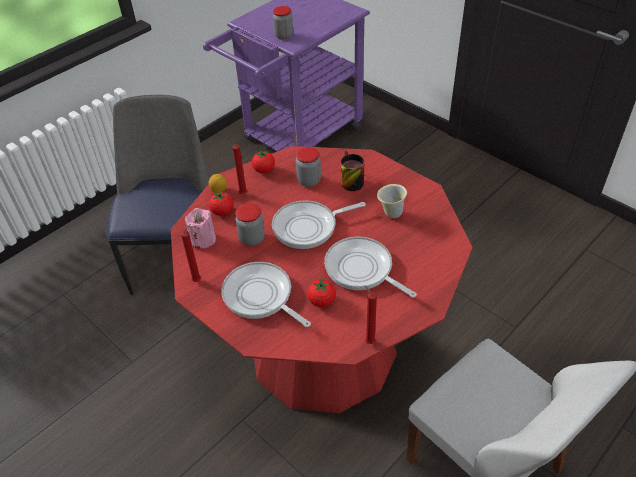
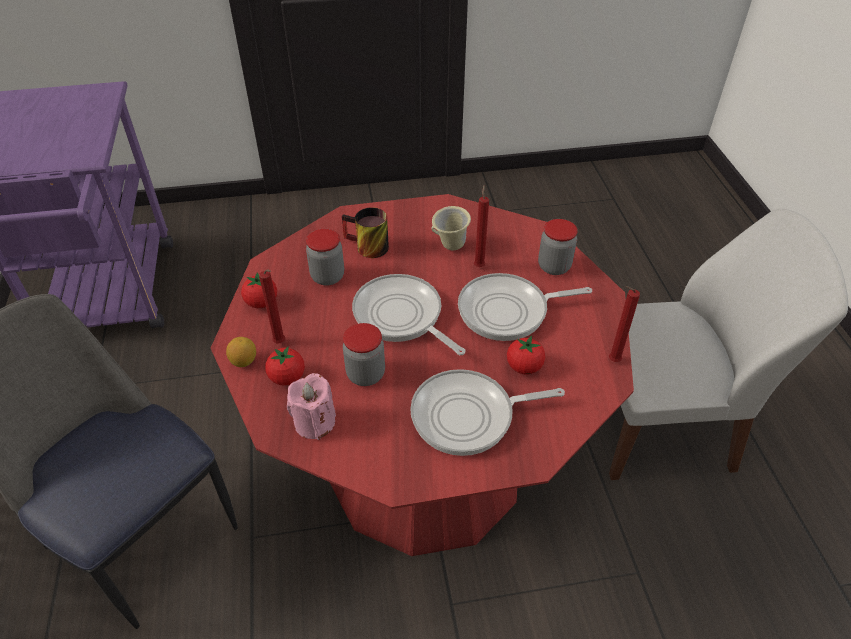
camera: 55 degrees left, 0 degrees up
red candle [181,224,201,282] -> red candle moved to [474,185,489,267]
frying pan [272,200,366,249] -> frying pan turned 120 degrees clockwise [352,274,466,355]
jar [273,6,293,40] -> jar moved to [538,219,578,275]

